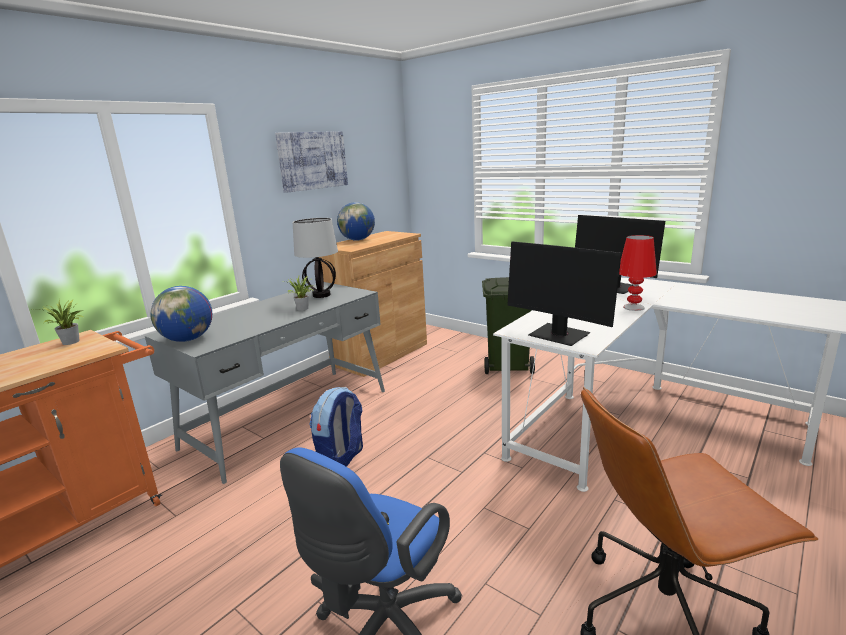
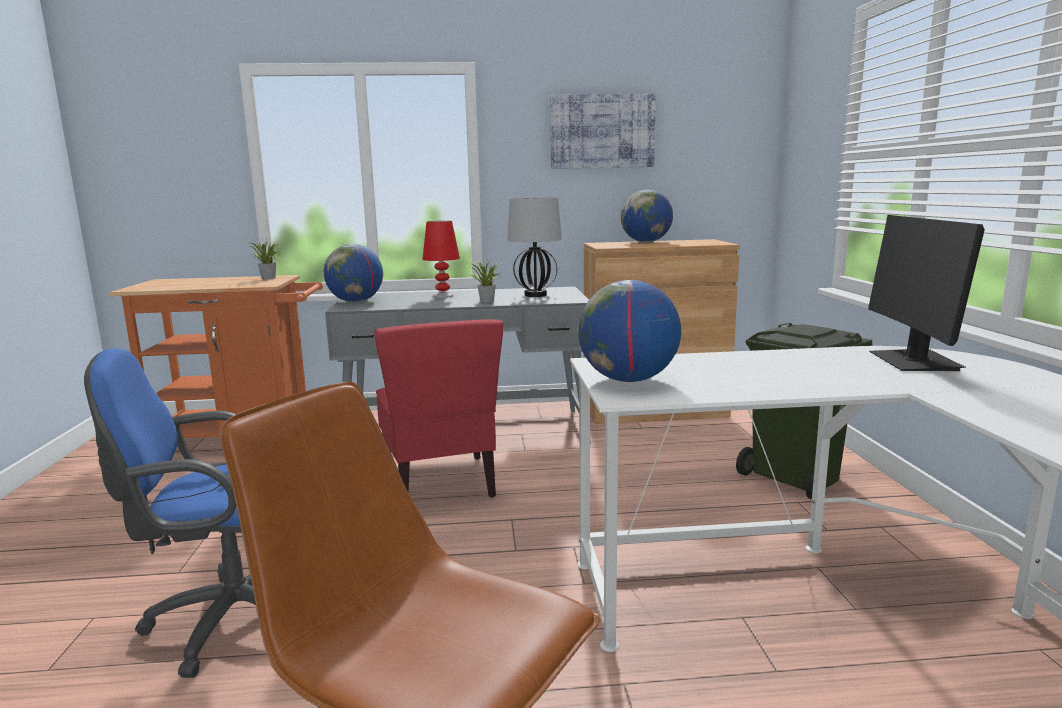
camera: 45 degrees right, 5 degrees down
backpack [309,387,363,467] -> red chair [374,319,503,498]
monitor [507,241,622,346] -> globe [578,280,681,382]
red table lamp [619,235,657,311] -> red table lamp moved to [422,221,460,298]

